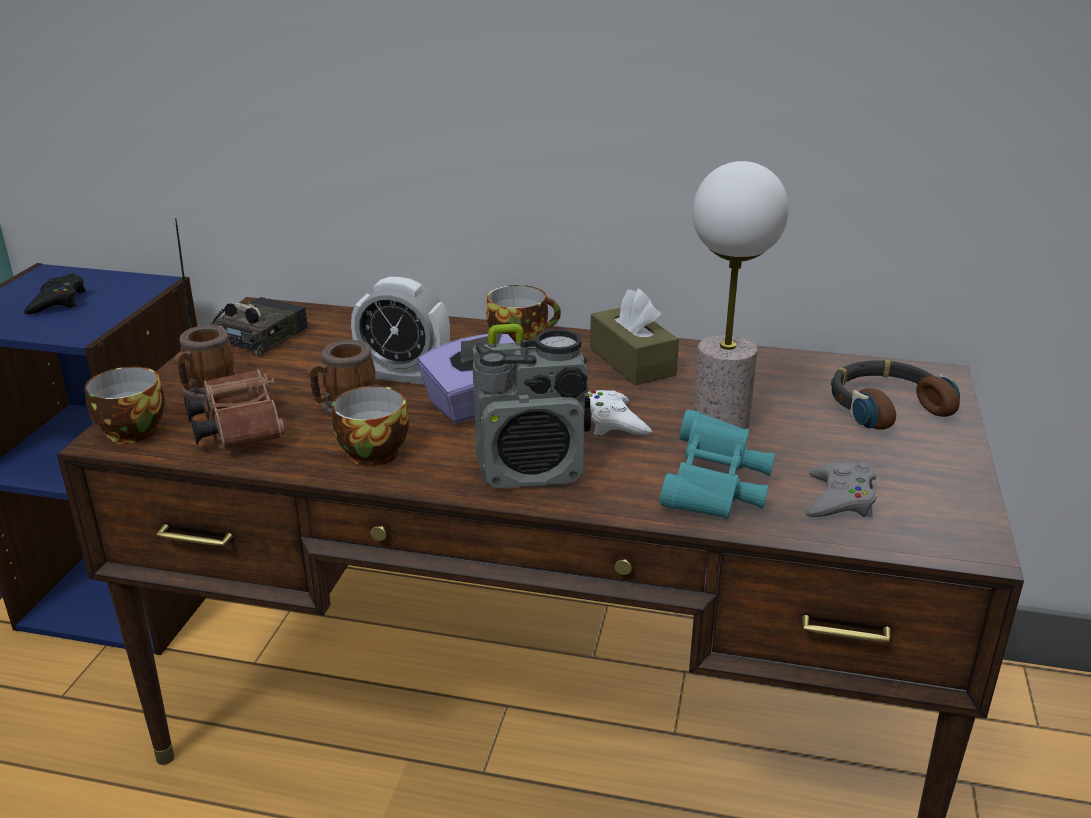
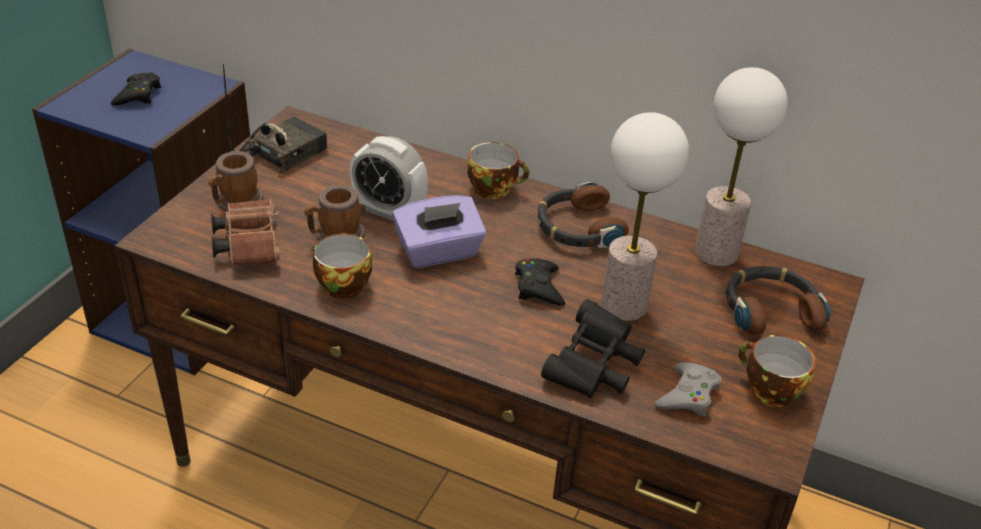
camera: 10 degrees right, 10 degrees up
cup [85,367,165,444] -> cup moved to [738,335,815,407]
radio [473,324,591,488] -> none
white game controller [587,390,652,436] -> black game controller [515,258,565,306]
brown tissue box [590,288,679,385] -> headphones [538,182,629,248]
turquoise binoculars [659,410,775,519] -> black binoculars [541,299,645,398]
none -> table lamp [695,67,788,266]

